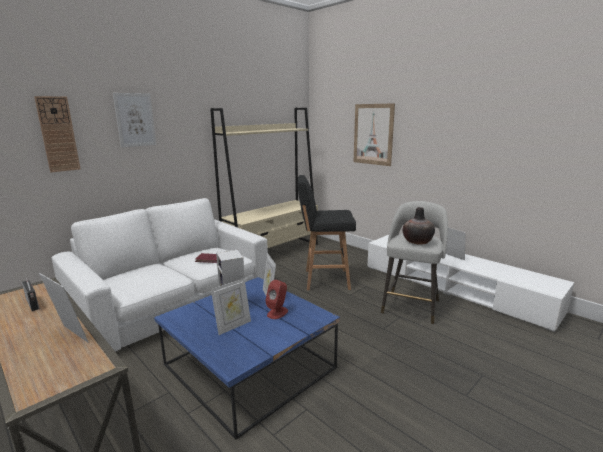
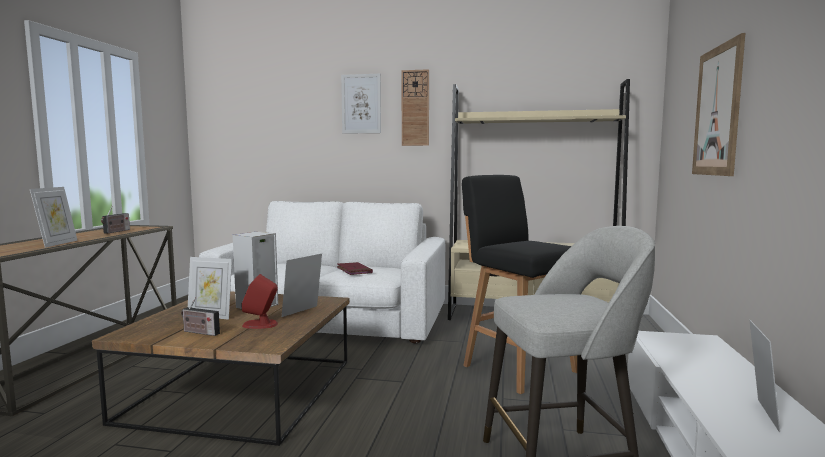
camera: 55 degrees right, 10 degrees down
wall clock [34,96,81,172] -> wall clock moved to [402,69,429,146]
blue coffee table [154,277,340,440] -> brown coffee table [92,291,350,446]
vase [403,207,435,245] -> none
none -> radio [181,297,220,336]

